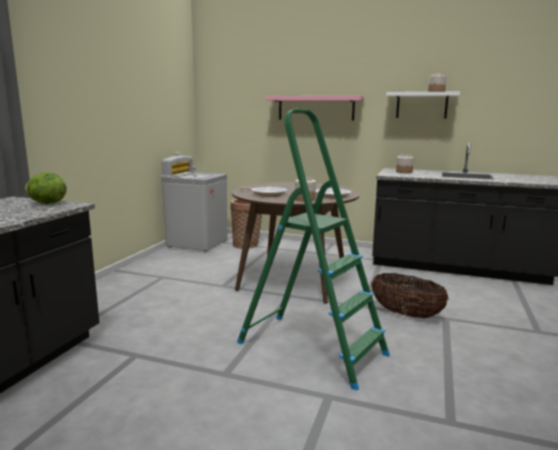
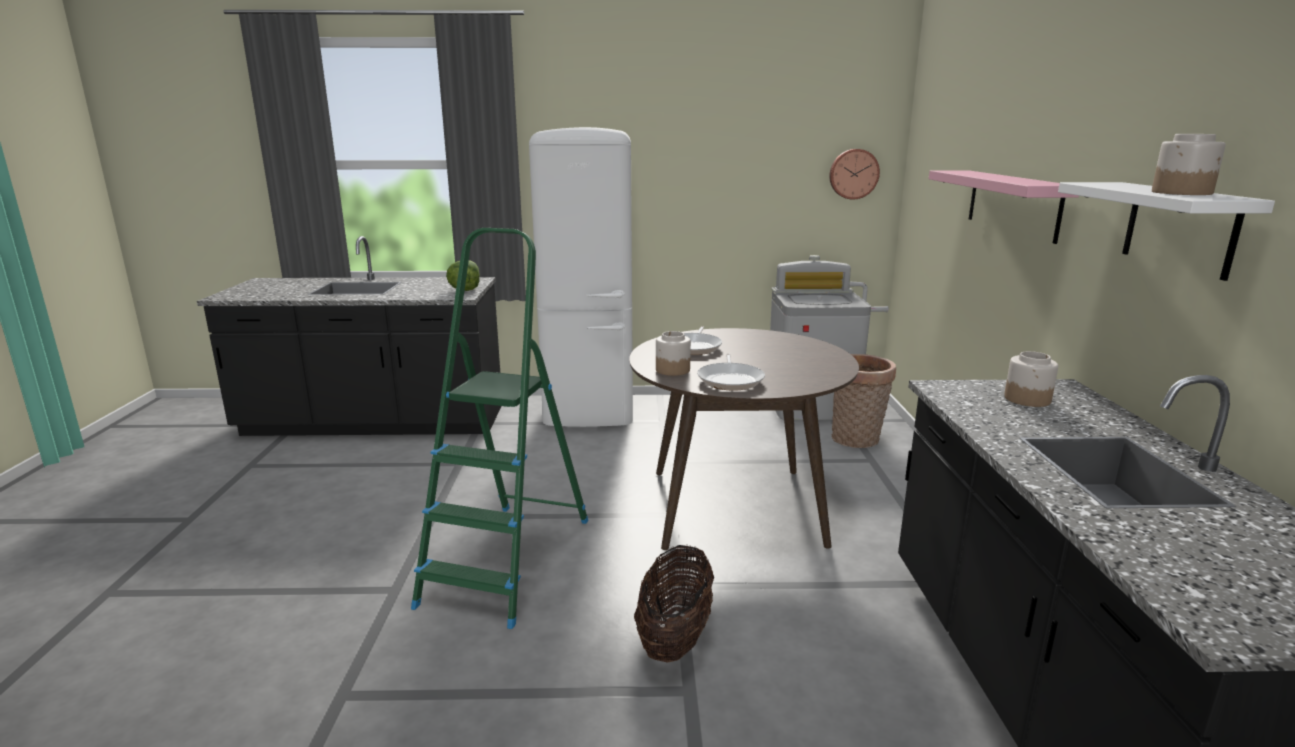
camera: 70 degrees right, 5 degrees up
none -> white fridge [529,127,633,427]
none -> wall clock [829,149,880,200]

